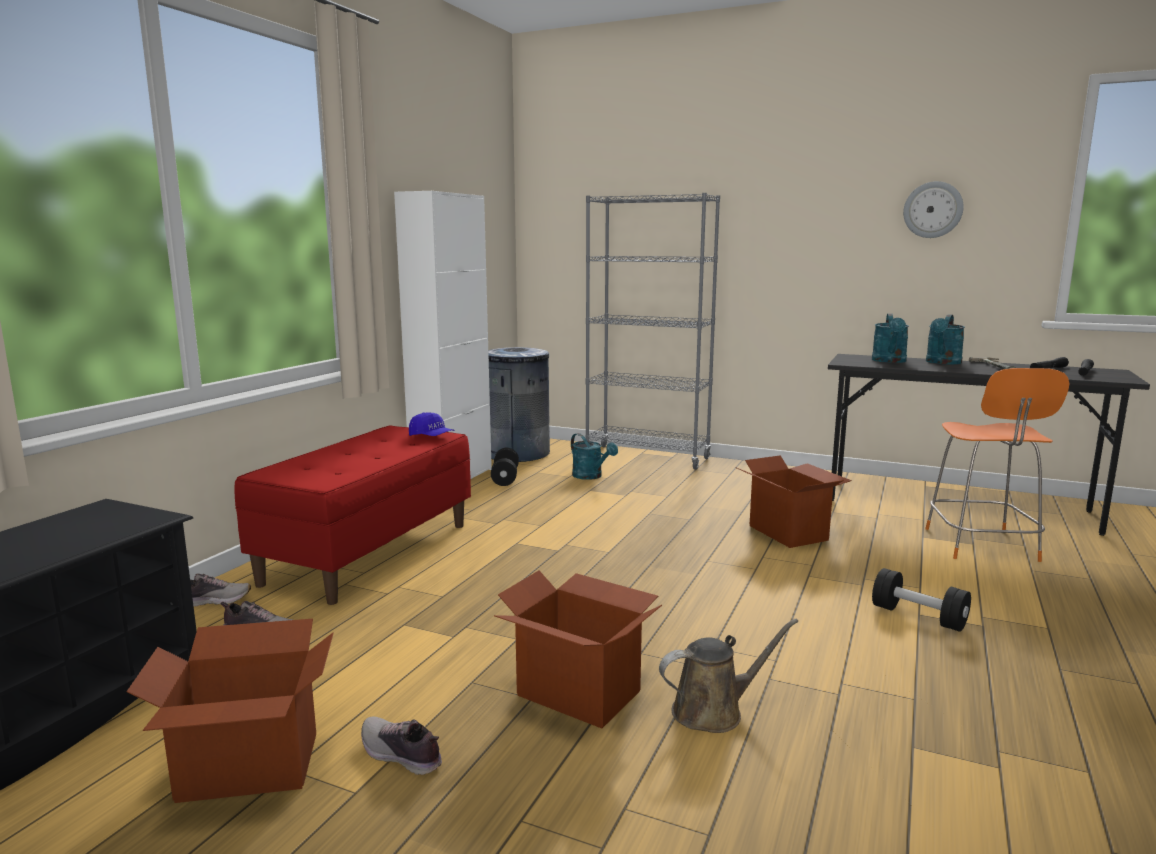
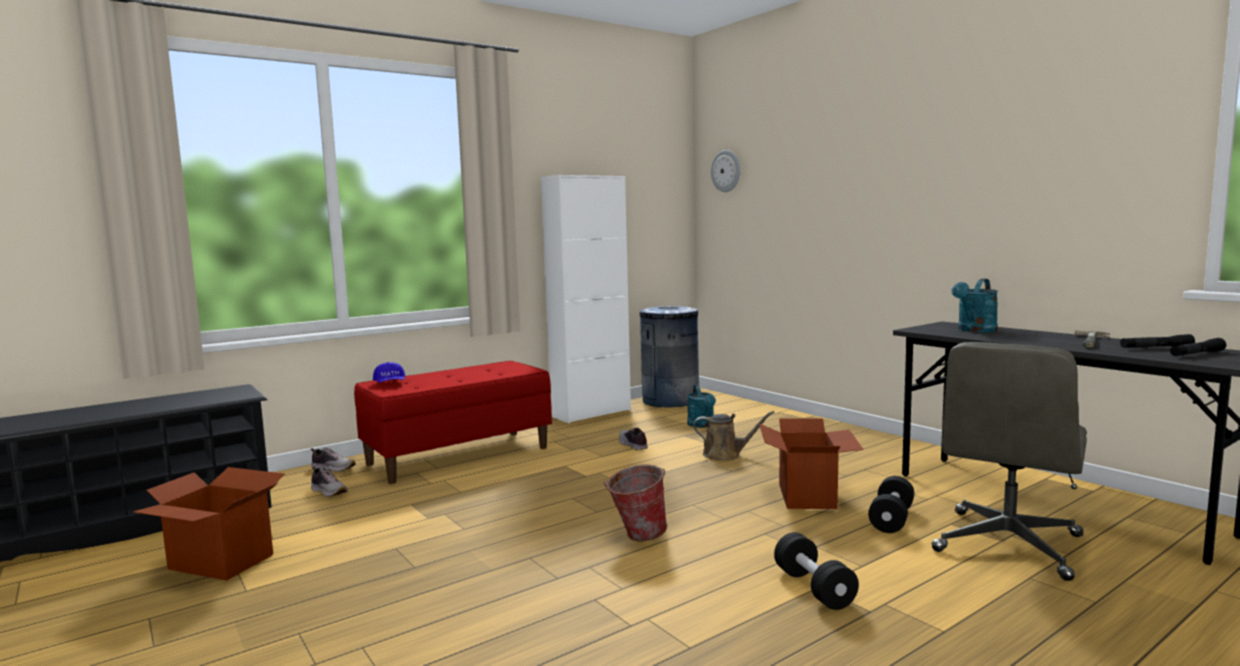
camera: 30 degrees right, 5 degrees down
shoe [361,716,442,775] -> shoe moved to [619,428,648,450]
blue cap [409,412,454,436] -> blue cap moved to [373,362,405,382]
black dumbbell [491,448,519,486] -> black dumbbell moved to [868,476,914,533]
cardboard box [494,571,662,728] -> none
grey bookcase [585,193,720,470] -> none
brown watering can [659,619,798,733] -> brown watering can moved to [693,411,774,461]
wall clock [903,181,964,238] -> wall clock moved to [711,150,740,192]
orange stool [925,368,1069,562] -> grey office chair [932,342,1087,581]
turquoise watering can [926,314,965,364] -> none
none -> bucket [604,465,667,542]

